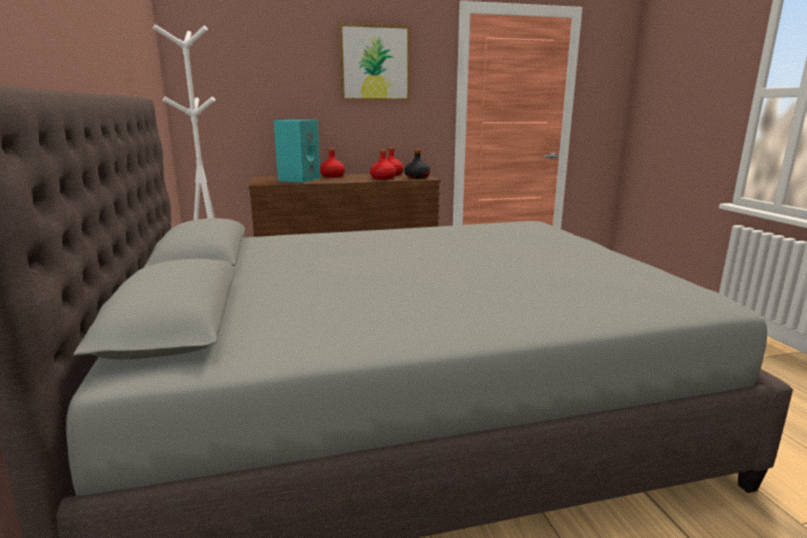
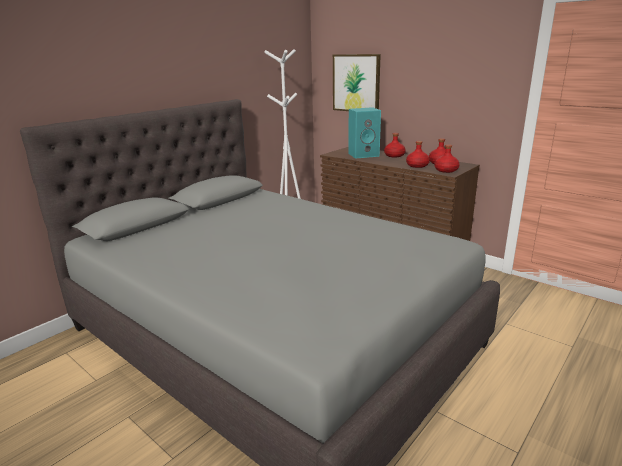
camera: 55 degrees right, 5 degrees up
picture [339,23,410,100] -> picture moved to [333,54,381,111]
black bottle [404,149,430,179] -> red bottle [434,144,459,173]

